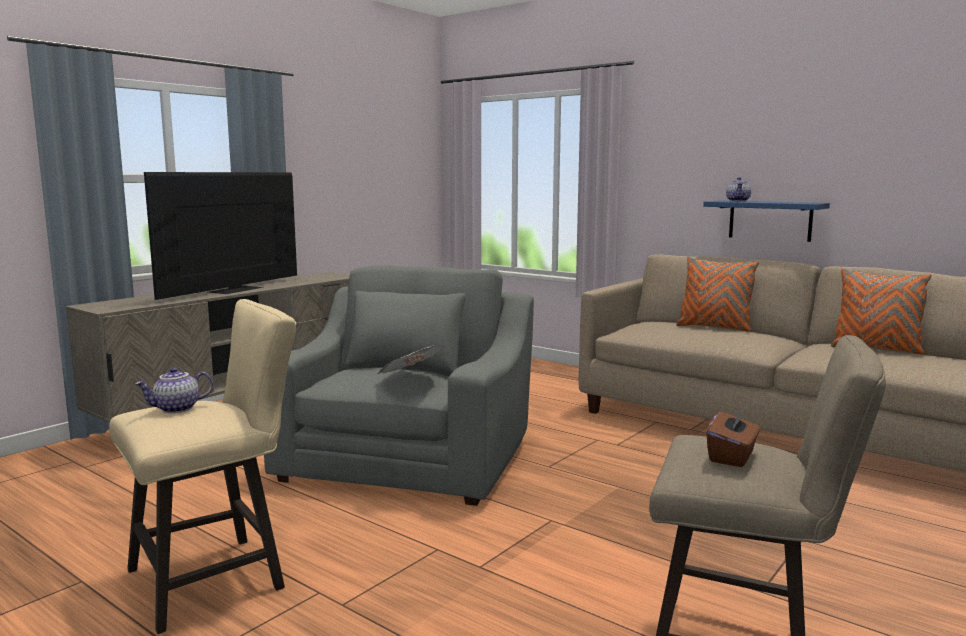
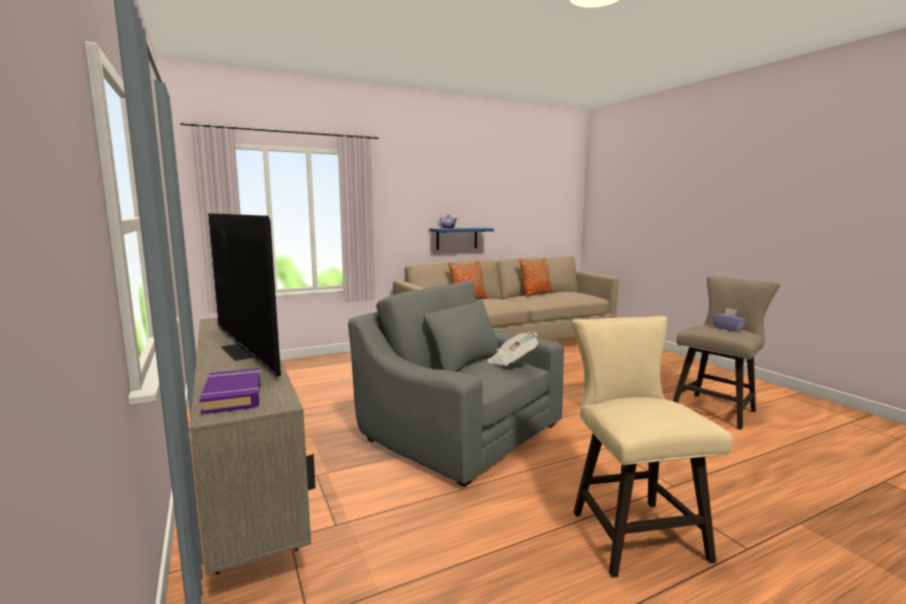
camera: 65 degrees left, 0 degrees up
teapot [135,368,213,413] -> none
brown tissue box [707,406,760,467] -> purple tissue box [712,308,746,331]
none -> purple book [199,368,261,414]

